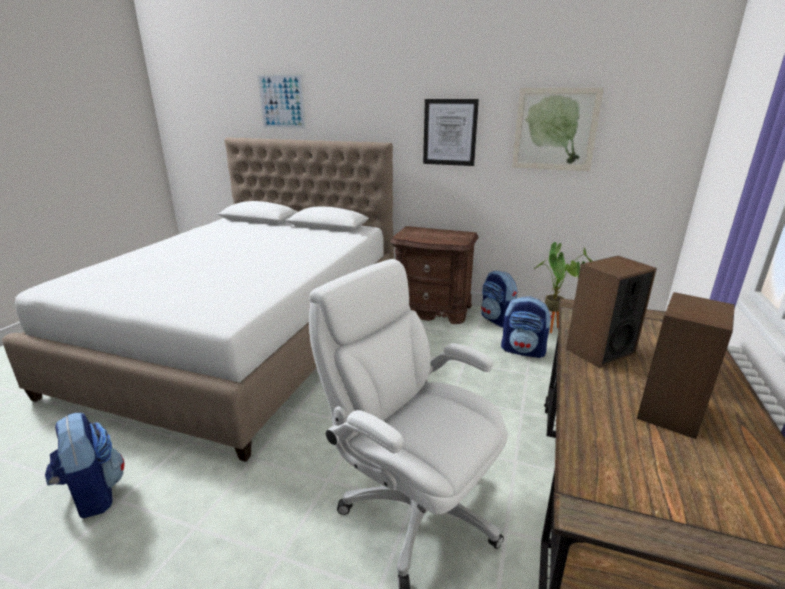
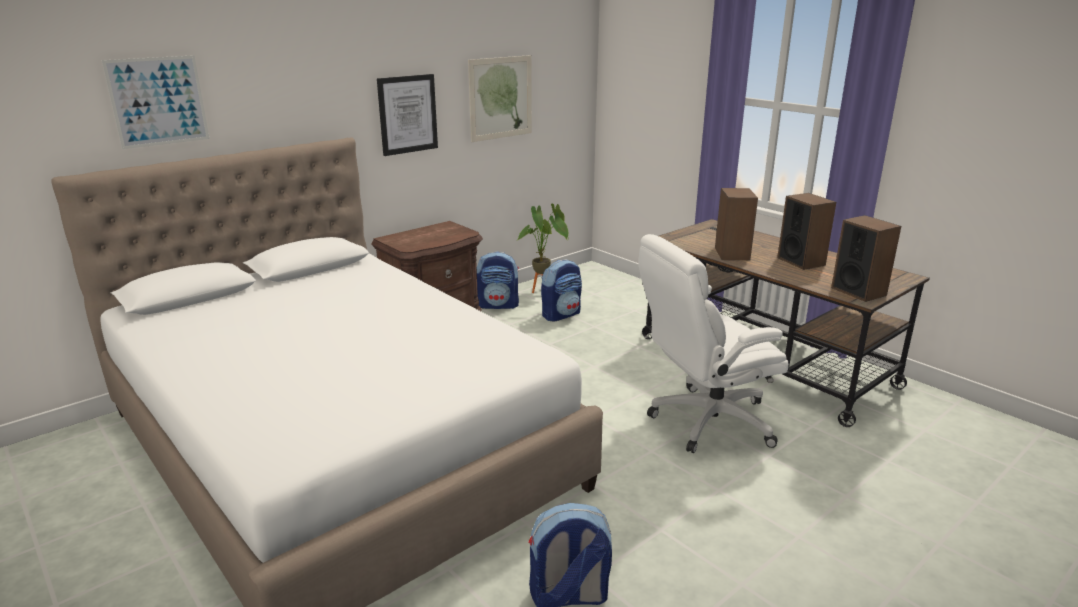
camera: 60 degrees left, 0 degrees up
none -> speaker [831,215,901,302]

